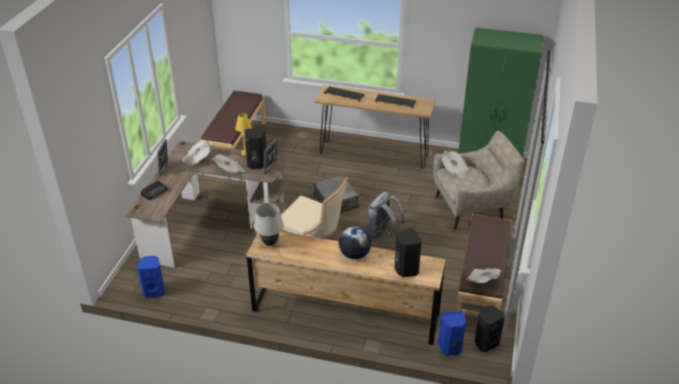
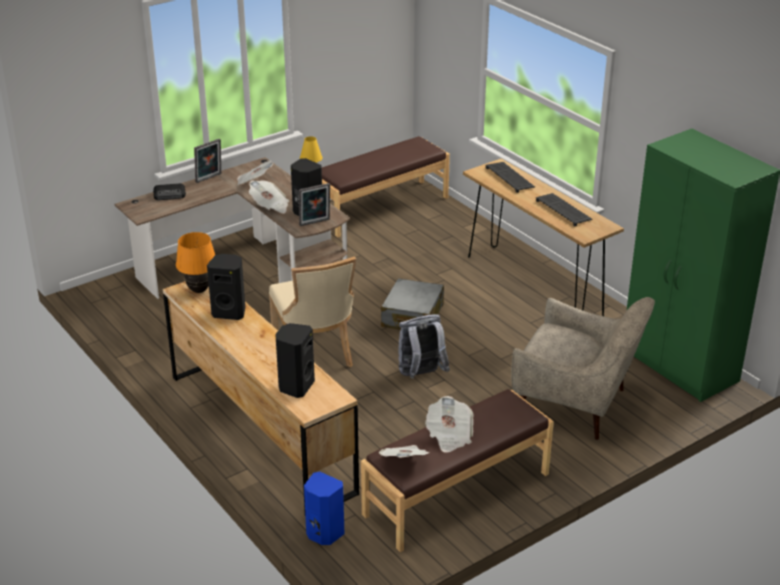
camera: 40 degrees right, 5 degrees down
blue speaker [137,256,165,298] -> none
white table lamp [254,203,284,246] -> orange table lamp [176,232,215,293]
globe [339,227,371,259] -> none
newspaper [442,151,469,178] -> newspaper moved to [425,396,474,453]
black speaker [474,306,505,352] -> black speaker moved to [207,254,245,320]

